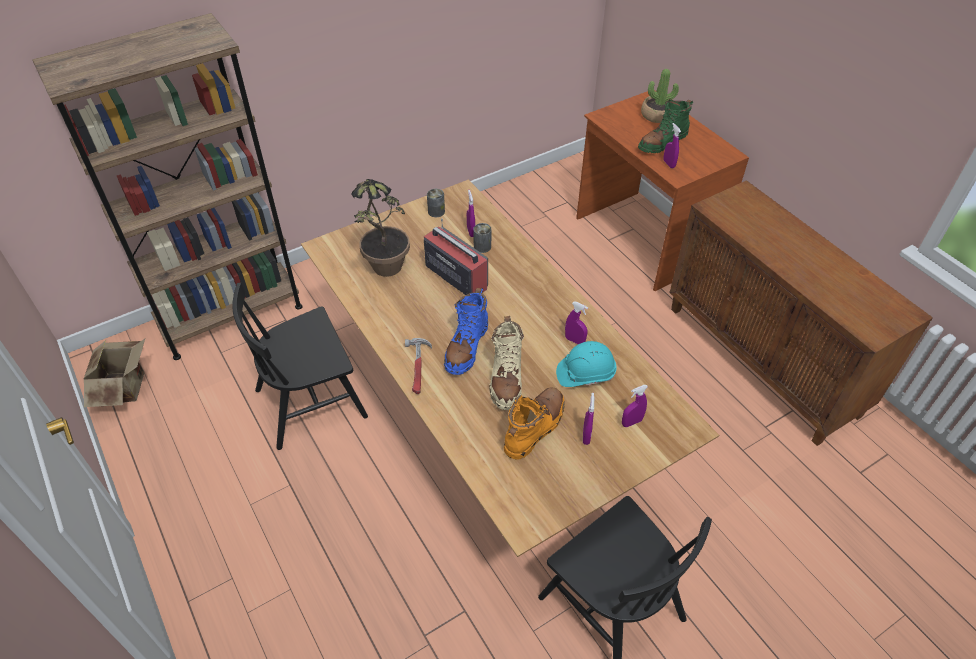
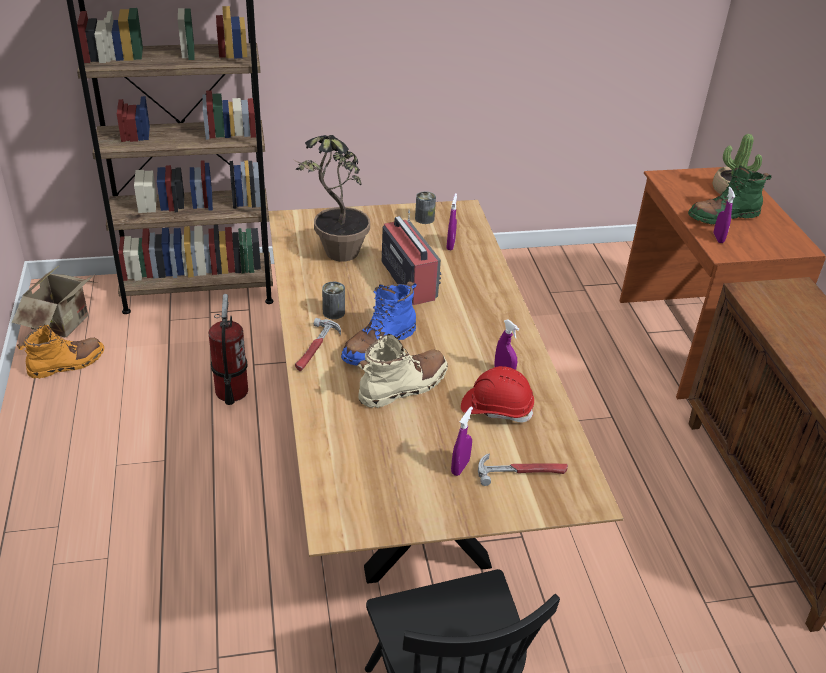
camera: 20 degrees right, 10 degrees down
black chair [232,283,368,450] -> fire extinguisher [209,294,248,405]
can [473,223,491,253] -> can moved to [322,282,345,319]
beige boot [490,316,524,410] -> beige boot turned 150 degrees counterclockwise [358,334,448,408]
orange boot [504,388,565,460] -> orange boot moved to [17,324,104,379]
turquoise hard hat [556,341,616,387] -> red hard hat [461,366,534,422]
purple spray bottle [622,385,648,427] -> hammer [478,453,568,486]

